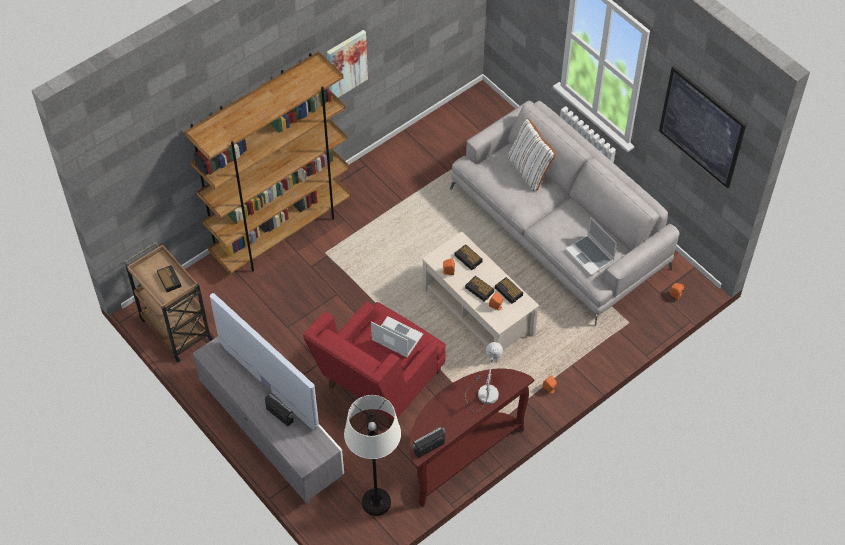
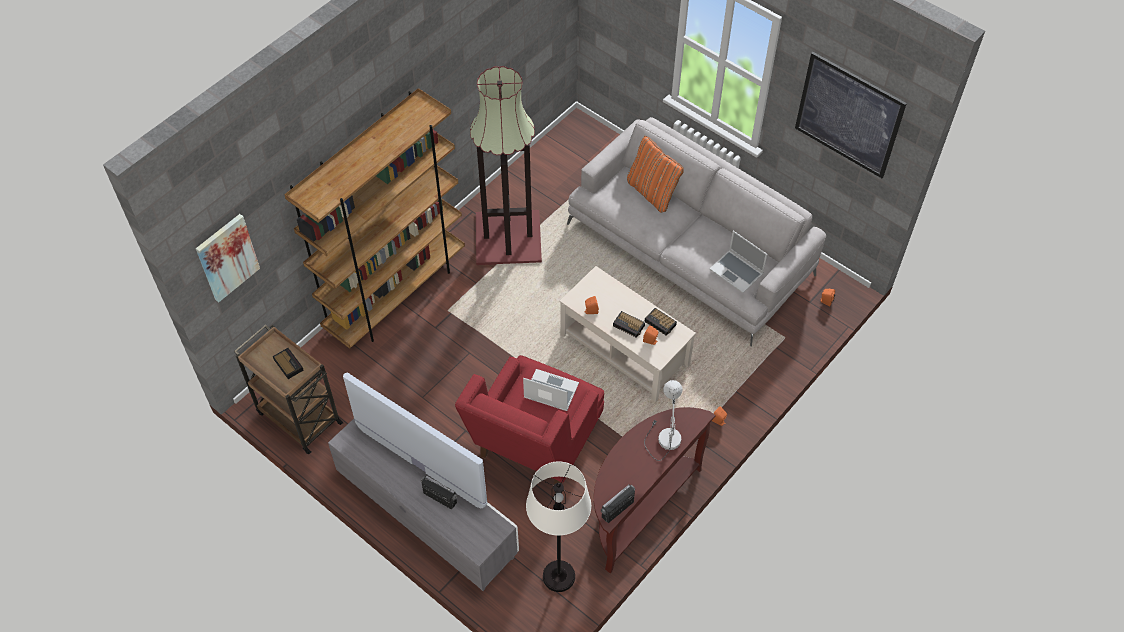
camera: 10 degrees left, 0 degrees up
picture [327,30,368,98] -> picture moved to [196,214,260,302]
alarm clock [455,244,483,271] -> none
white pillow [508,118,556,191] -> orange pillow [627,136,684,213]
none -> floor lamp [470,66,542,265]

